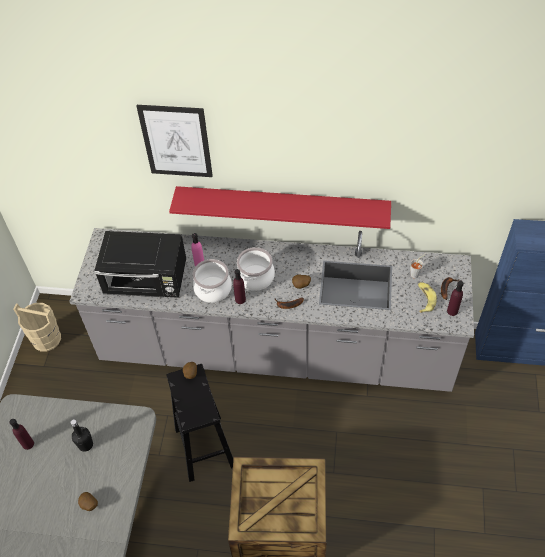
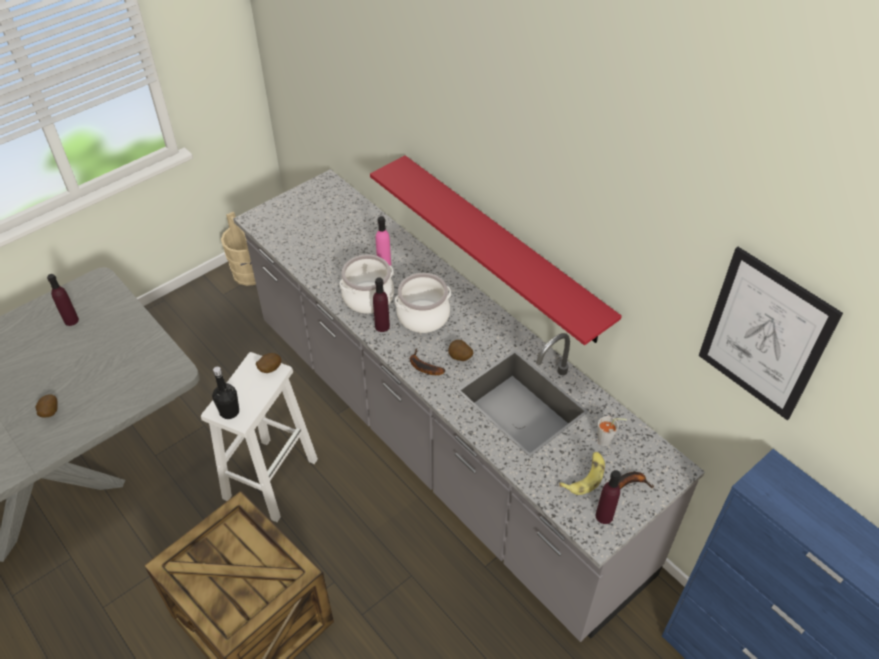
camera: 40 degrees right, 5 degrees down
black bottle [70,419,93,452] -> black bottle moved to [212,366,239,419]
black microwave [94,231,186,298] -> none
picture [136,105,213,177] -> picture moved to [699,247,843,420]
black stool [166,364,233,482] -> white stool [201,352,318,522]

